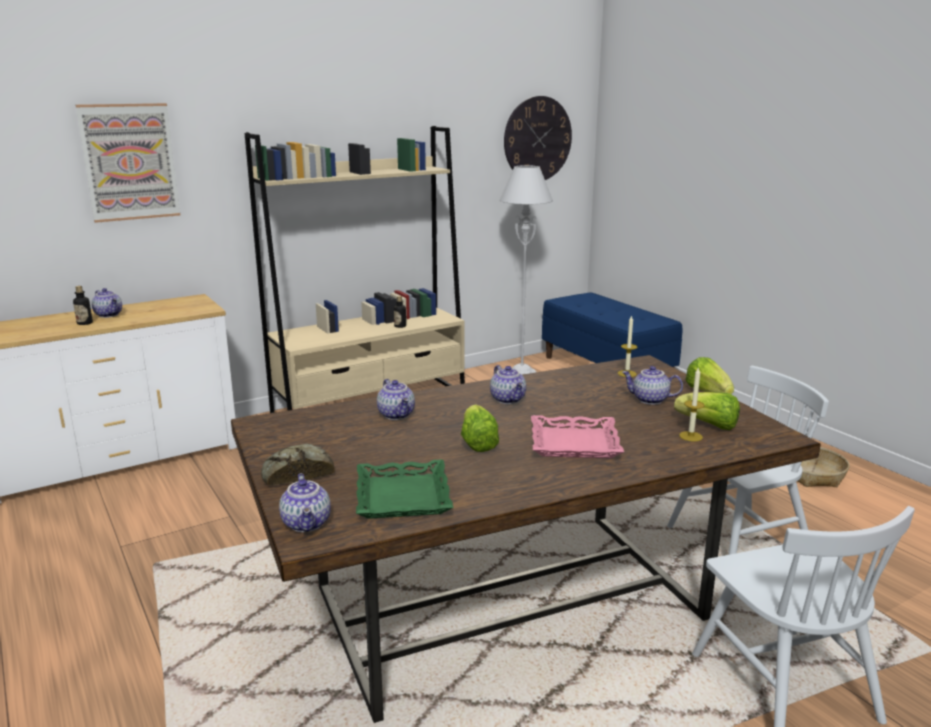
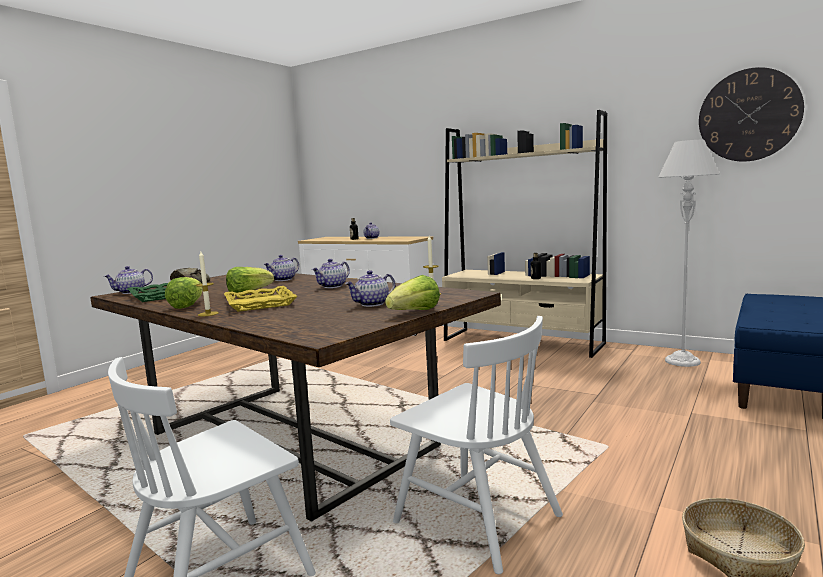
camera: 65 degrees right, 10 degrees down
picture [76,103,181,223] -> none
pink tray [531,415,624,458] -> yellow tray [224,286,298,312]
teapot [622,366,683,405] -> teapot turned 120 degrees counterclockwise [345,270,395,307]
lettuce [674,392,740,430] -> lettuce moved to [165,277,203,309]
candle [679,367,705,442] -> candle moved to [196,251,219,316]

